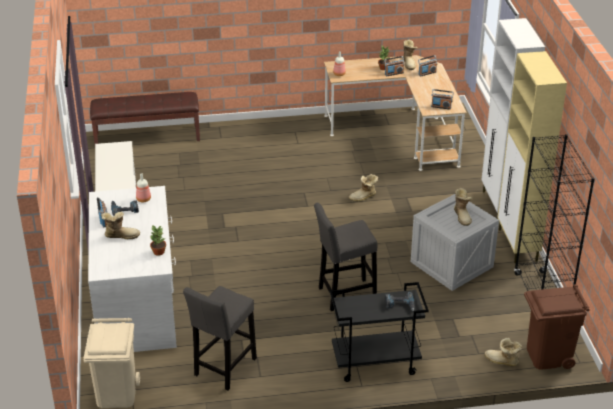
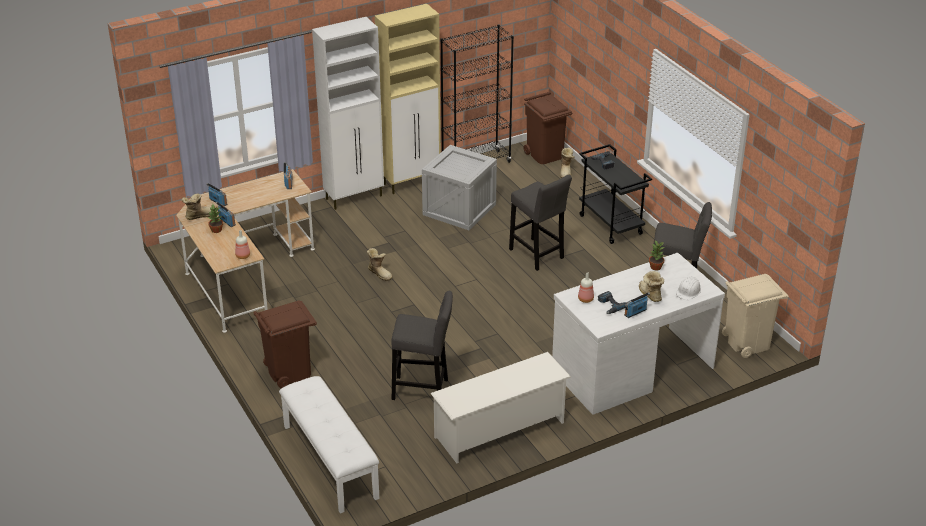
camera: 110 degrees left, 0 degrees up
brown bench [90,92,200,144] -> white bench [279,376,379,514]
boot [454,188,473,226] -> none
none -> brown trash can [254,301,317,388]
none -> grey stool [392,290,453,400]
none -> white hard hat [676,276,701,300]

